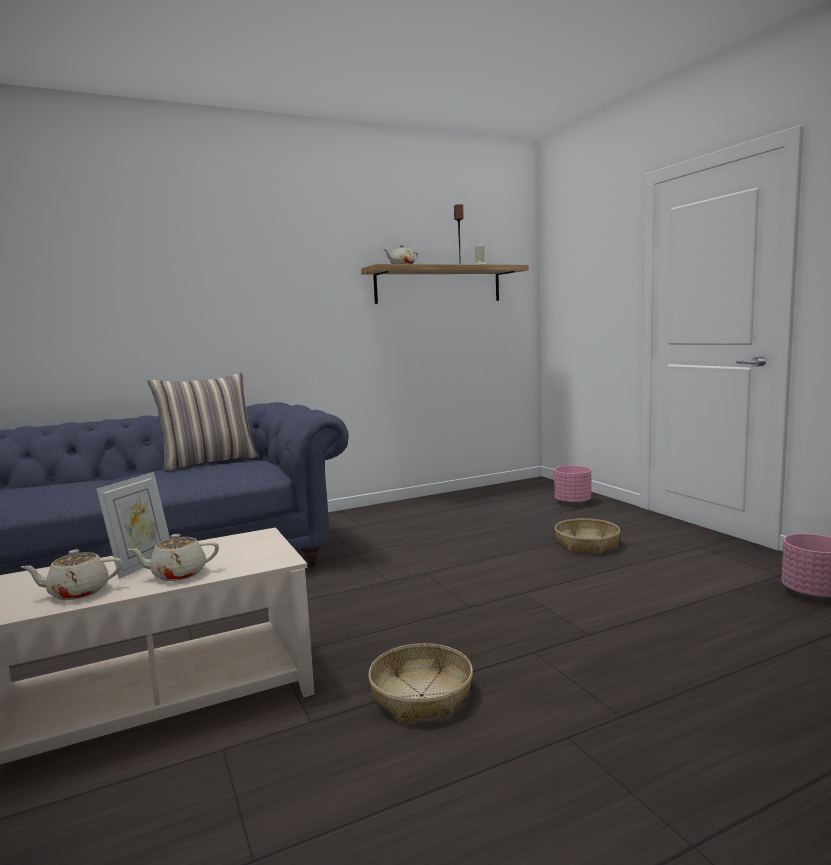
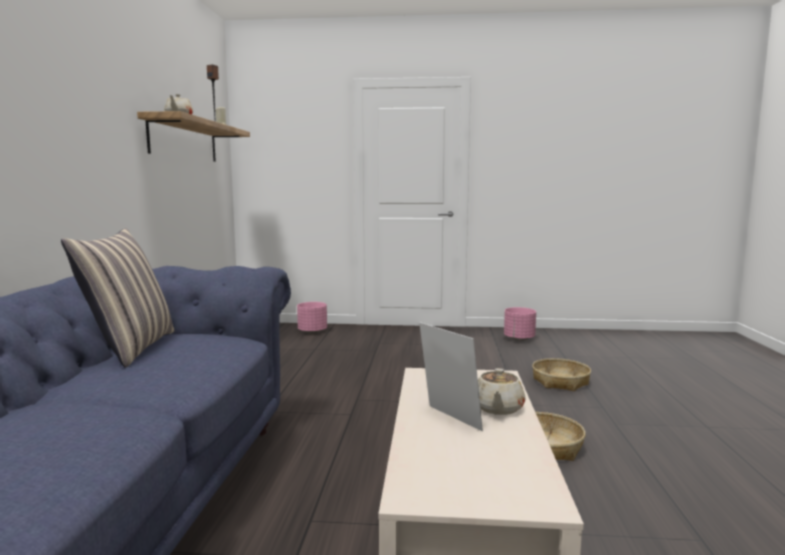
camera: 60 degrees left, 0 degrees up
beige teapot [21,549,122,600] -> none
basket [555,518,620,554] -> basket moved to [532,358,591,391]

